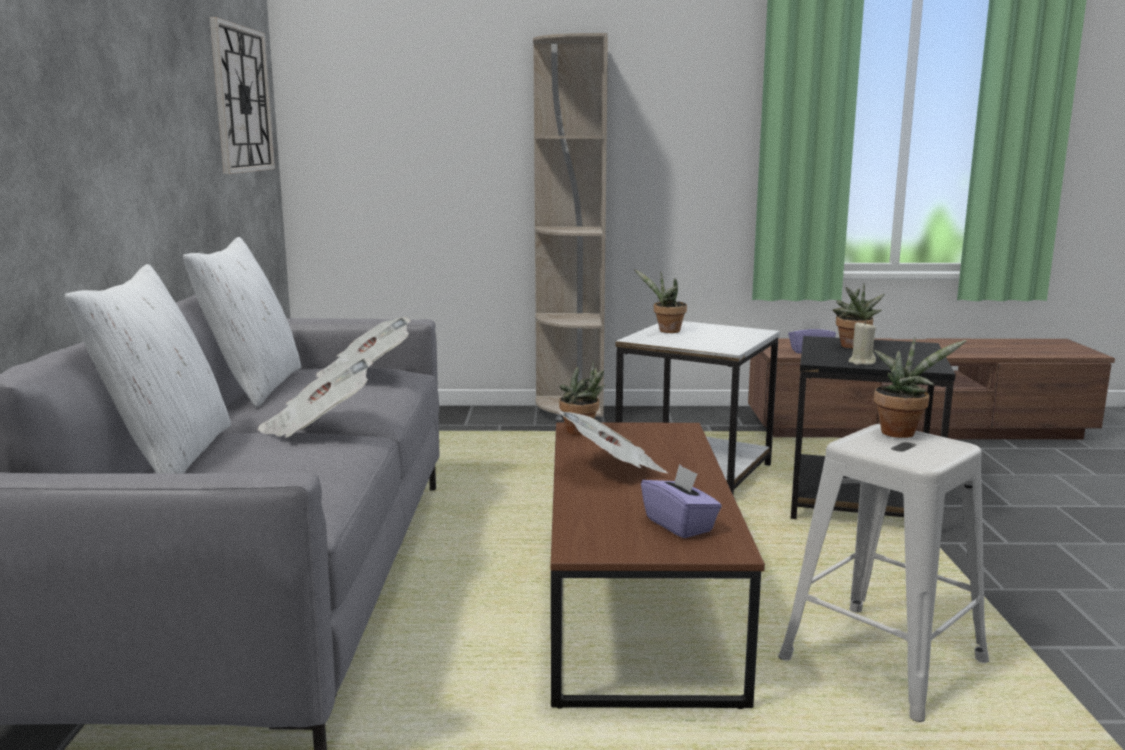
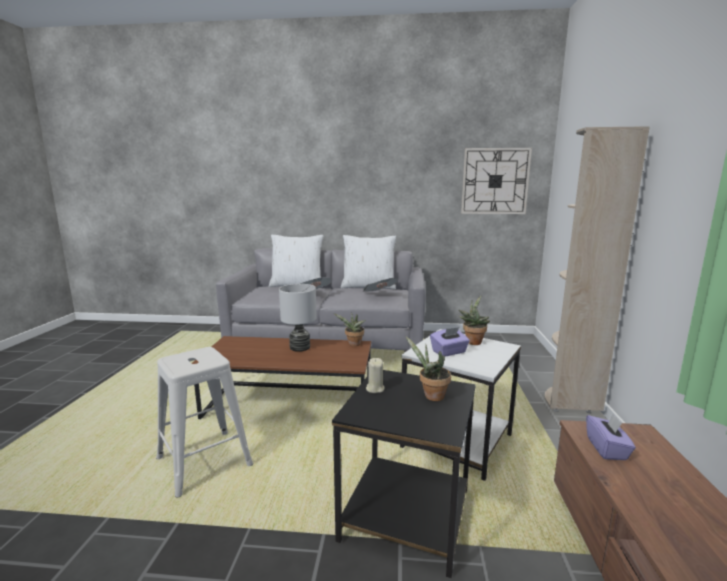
camera: 95 degrees right, 0 degrees up
newspaper [558,411,668,473] -> grey table lamp [279,284,317,352]
purple tissue box [641,464,722,538] -> purple tissue box moved to [430,327,470,357]
potted plant [874,337,967,438] -> none

